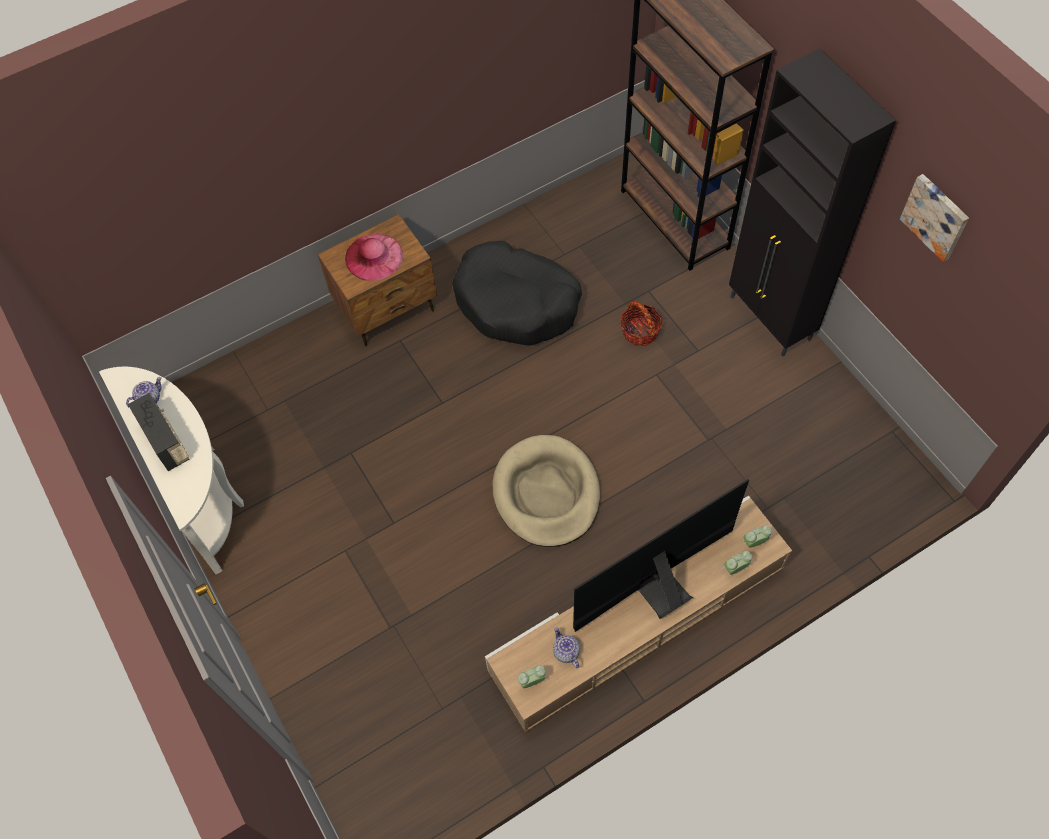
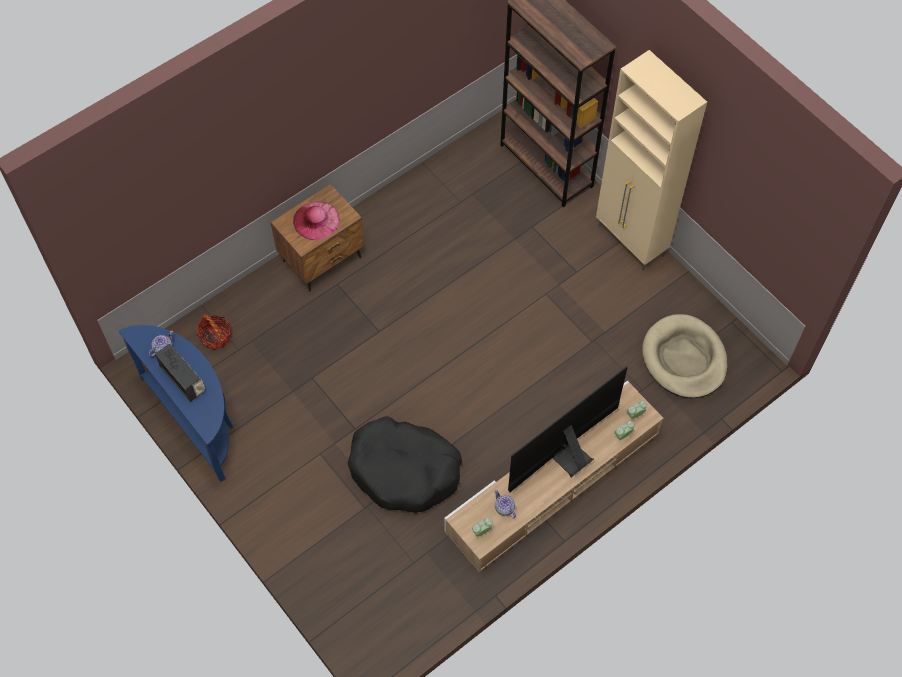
camera: 10 degrees left, 0 degrees up
white console table [99,367,244,574] -> blue console table [119,325,234,482]
black dog bed [452,241,582,346] -> black dog bed moved to [348,416,462,513]
beige dog bed [493,435,600,547] -> beige dog bed moved to [642,314,727,398]
basket [621,301,662,346] -> basket moved to [197,314,231,350]
black cabinet [729,48,896,357] -> beige cabinet [596,50,707,271]
picture [900,174,969,262] -> none

